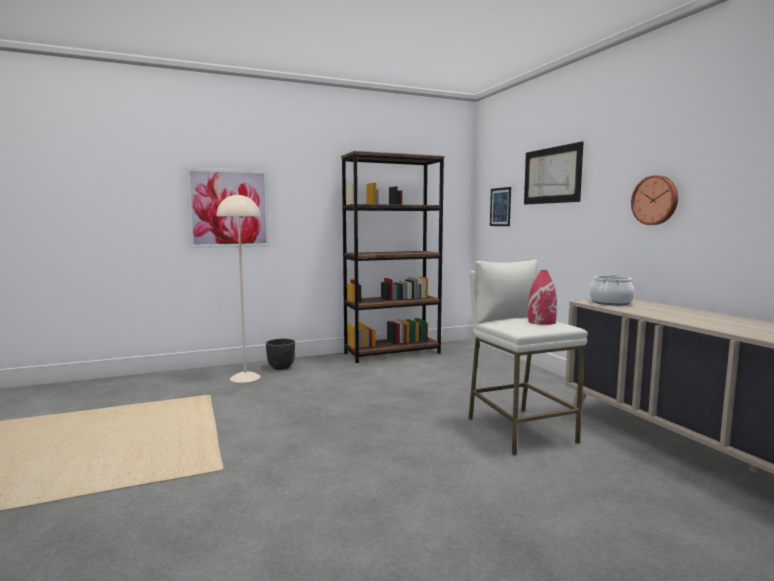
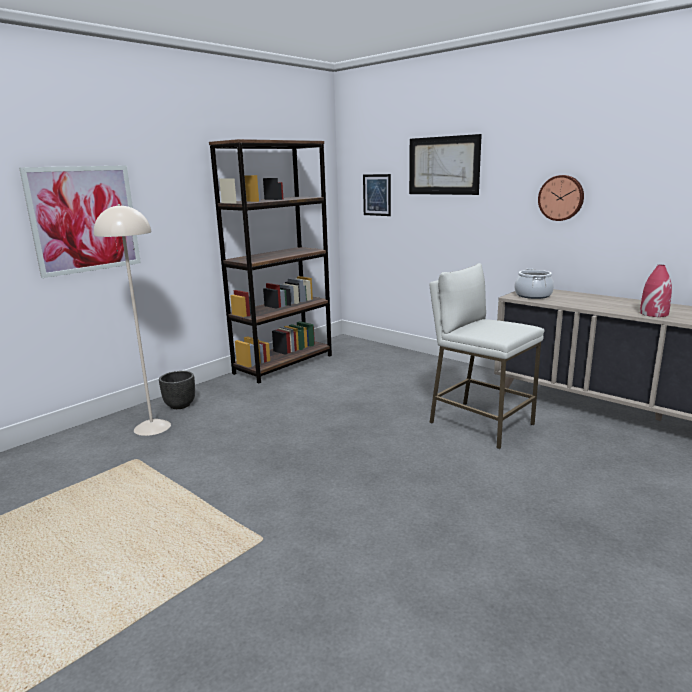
camera: 25 degrees left, 10 degrees up
red vase [528,270,557,325] -> red vase moved to [640,265,672,317]

